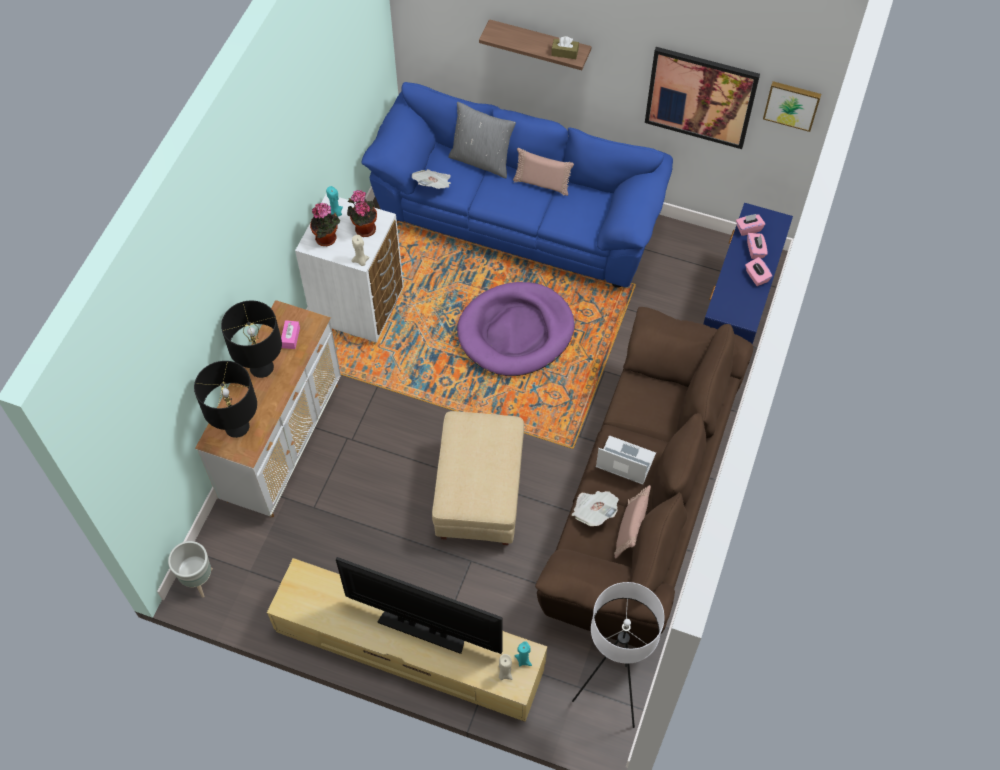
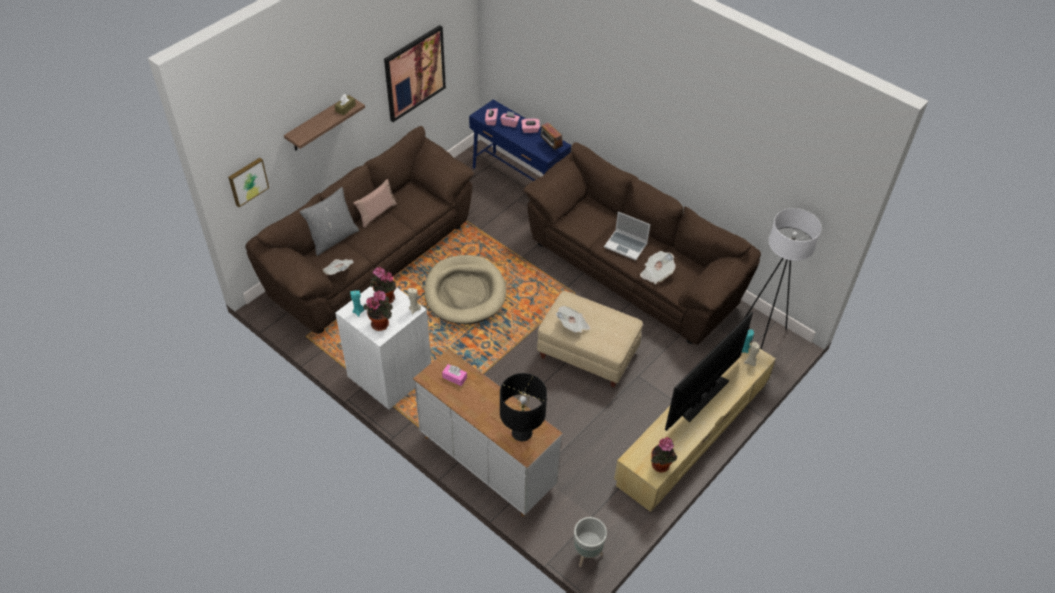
camera: 70 degrees left, 10 degrees down
black table lamp [221,301,282,378] -> none
blue sofa [361,82,673,288] -> brown sofa [245,126,474,333]
purple dog bed [457,282,574,376] -> beige dog bed [424,255,506,324]
laptop [596,435,656,485] -> laptop turned 105 degrees counterclockwise [604,212,650,260]
beige pillow [614,485,651,559] -> none
picture [763,81,821,132] -> picture moved to [228,158,269,207]
none -> radio [541,122,563,151]
none -> newspaper [556,306,590,333]
none -> potted plant [651,437,677,473]

